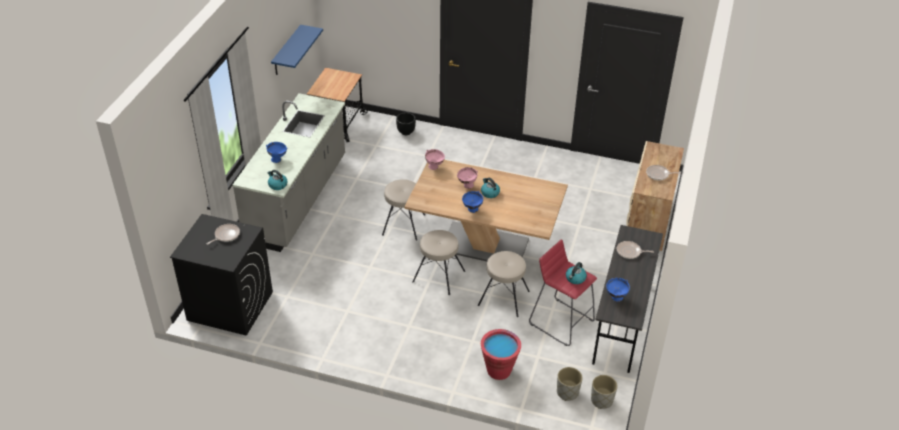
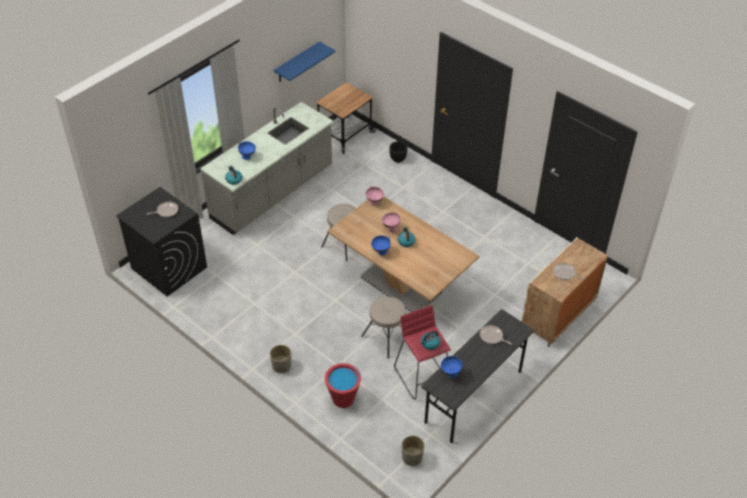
camera: 25 degrees right, 5 degrees up
beige stool [412,230,465,295] -> none
grey planter [557,367,583,401] -> grey planter moved to [270,345,291,373]

